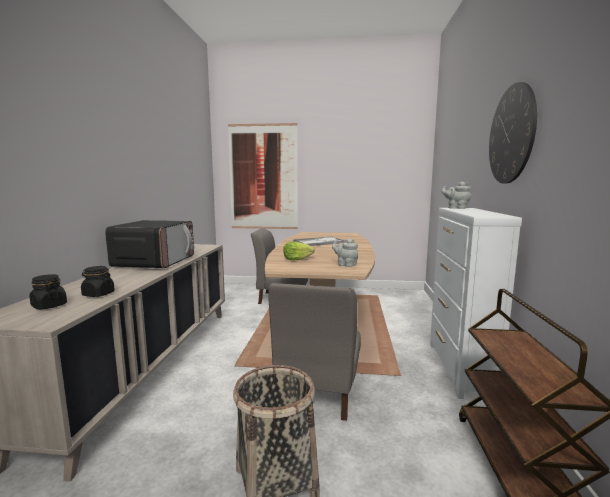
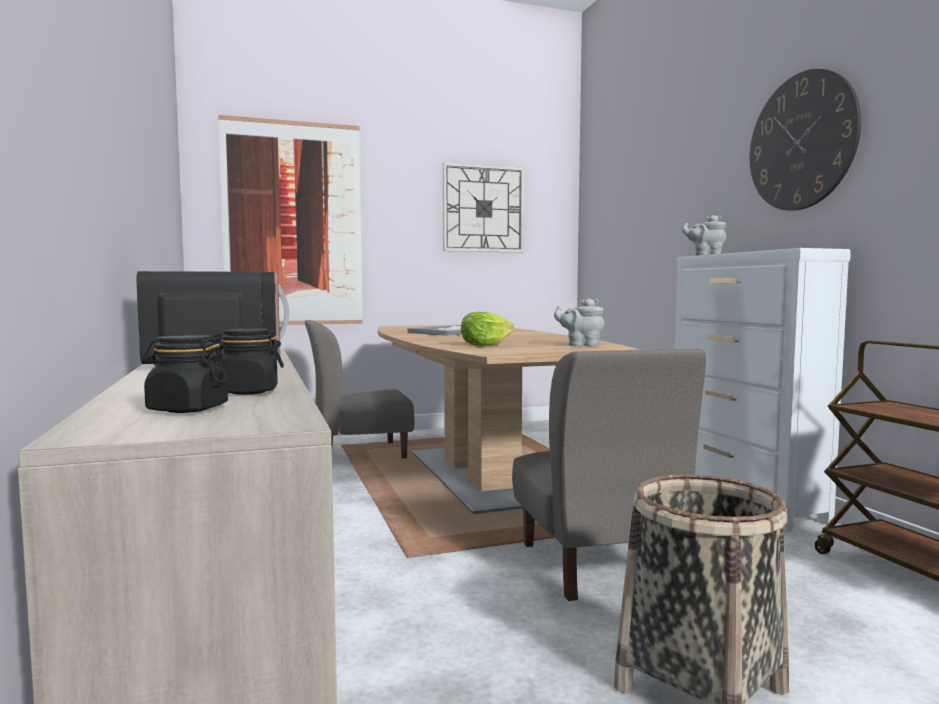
camera: 25 degrees left, 5 degrees down
none -> wall clock [443,163,524,253]

